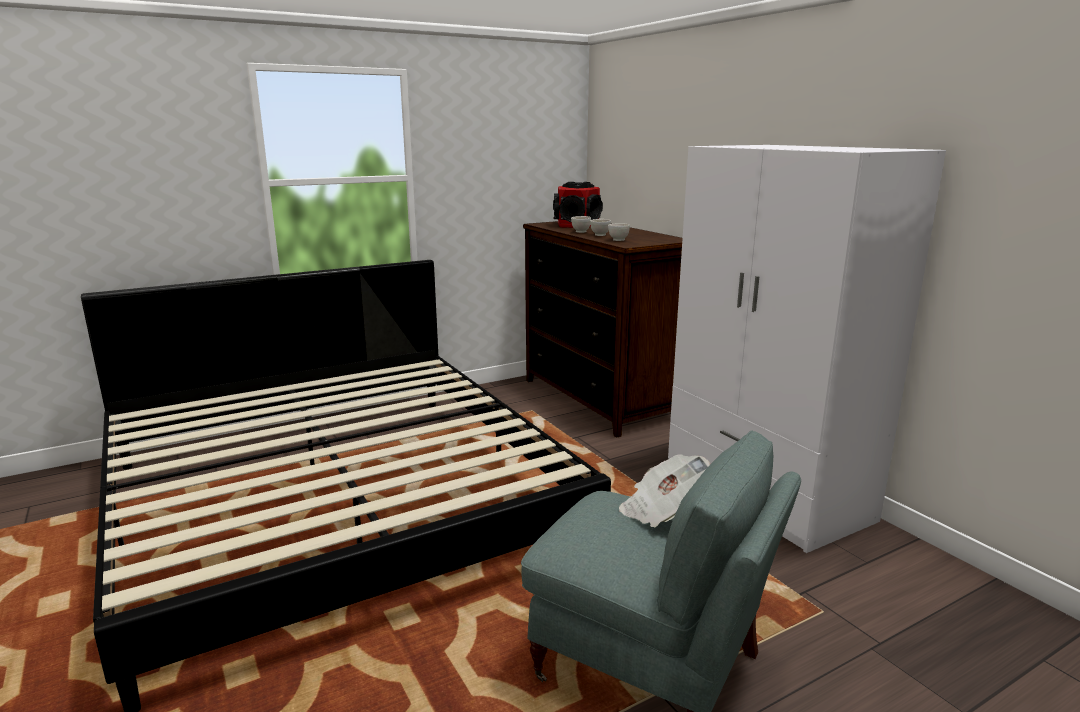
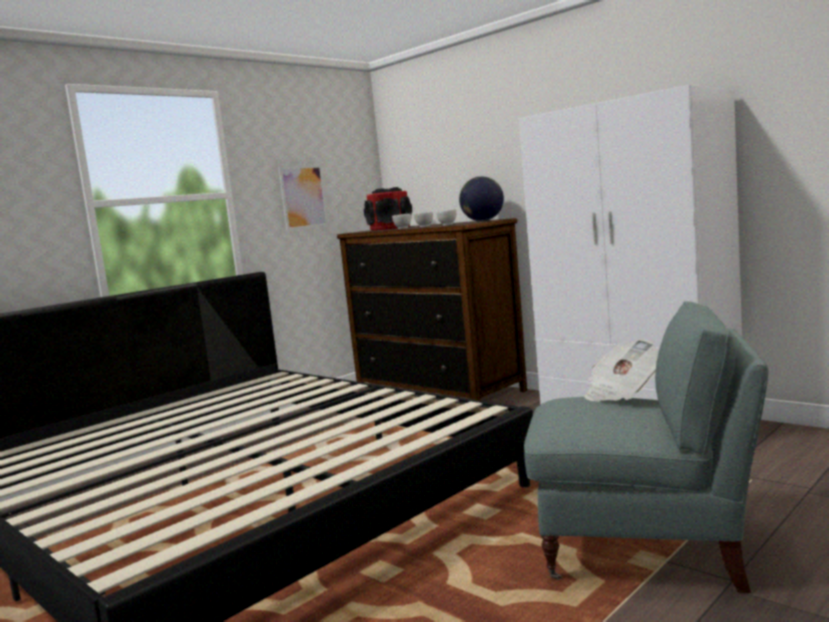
camera: 15 degrees left, 10 degrees down
none -> picture [278,165,329,231]
none -> globe [459,176,504,221]

